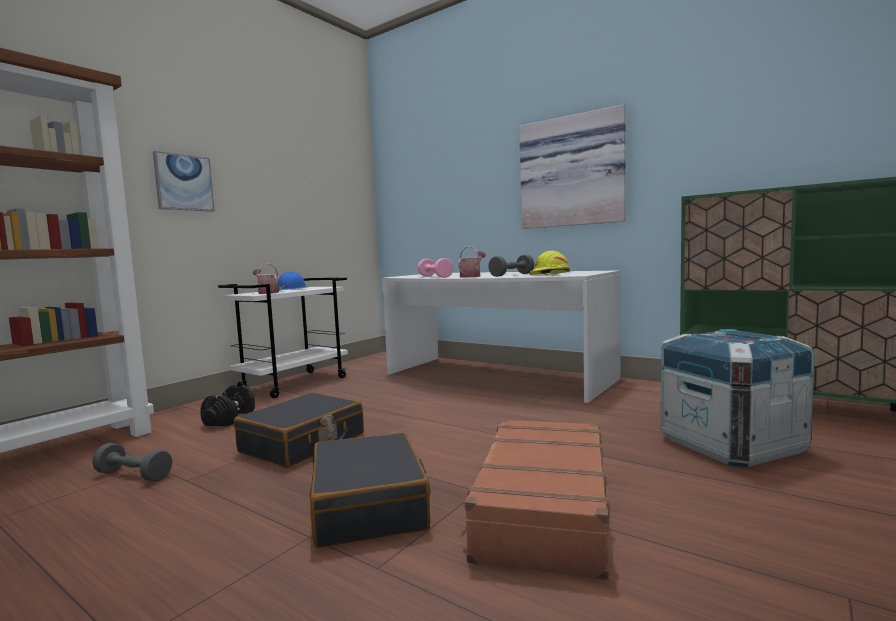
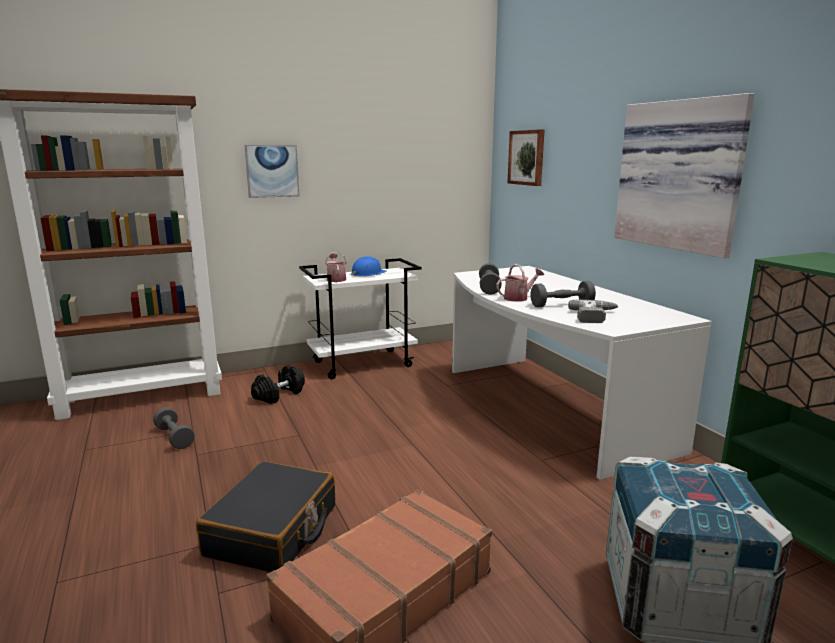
camera: 30 degrees right, 10 degrees up
black suitcase [234,393,364,468] -> none
pink dumbbell [418,258,454,278] -> grey dumbbell [479,263,502,295]
yellow hard hat [529,251,570,275] -> power drill [568,299,618,323]
none -> picture [507,129,545,186]

